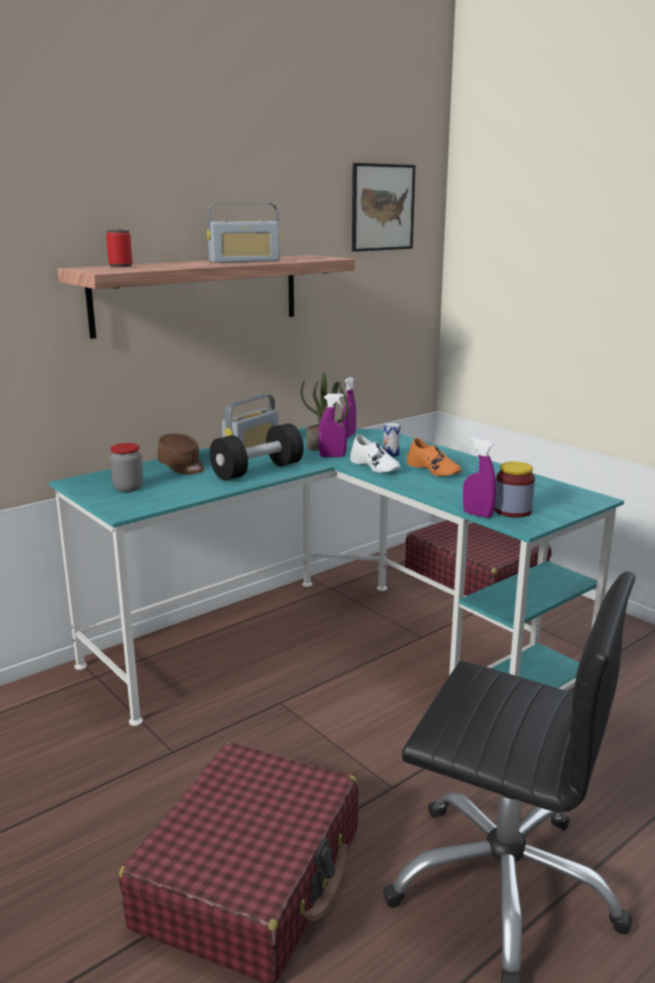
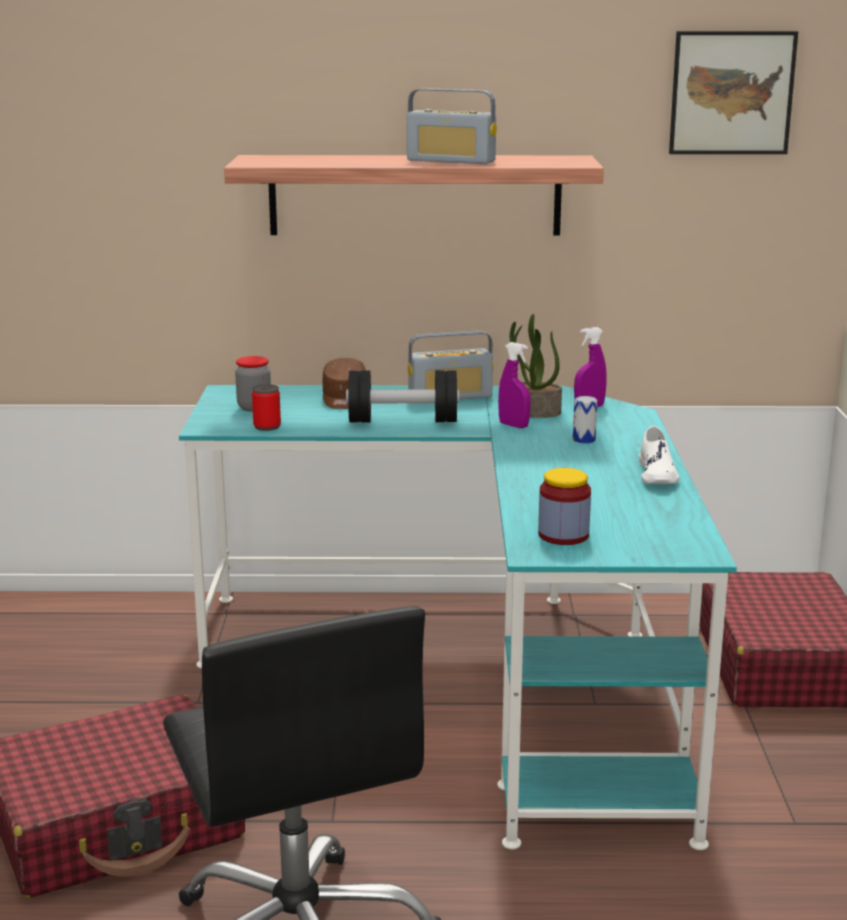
camera: 40 degrees right, 0 degrees up
can [106,229,132,267] -> can moved to [252,384,281,431]
white shoe [350,435,401,473] -> white shoe moved to [639,426,679,484]
orange shoe [407,438,462,476] -> none
purple spray bottle [463,437,496,518] -> none

